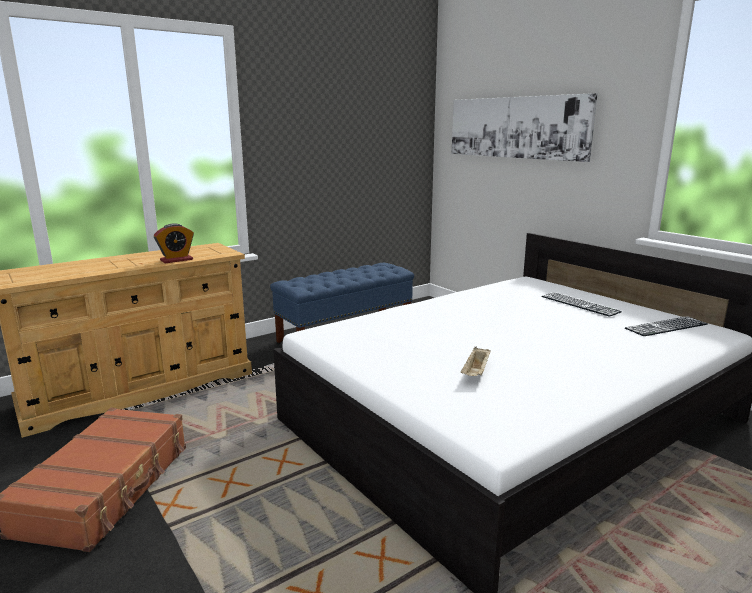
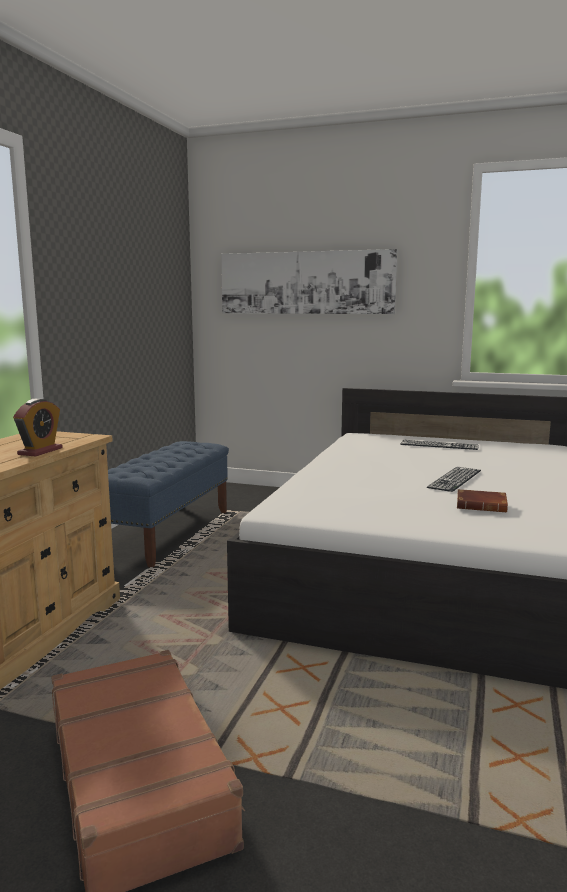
camera: 35 degrees left, 5 degrees down
beige tray [461,346,491,376] -> brown book [457,489,508,512]
keyboard [625,316,708,336] -> keyboard moved to [427,467,481,492]

